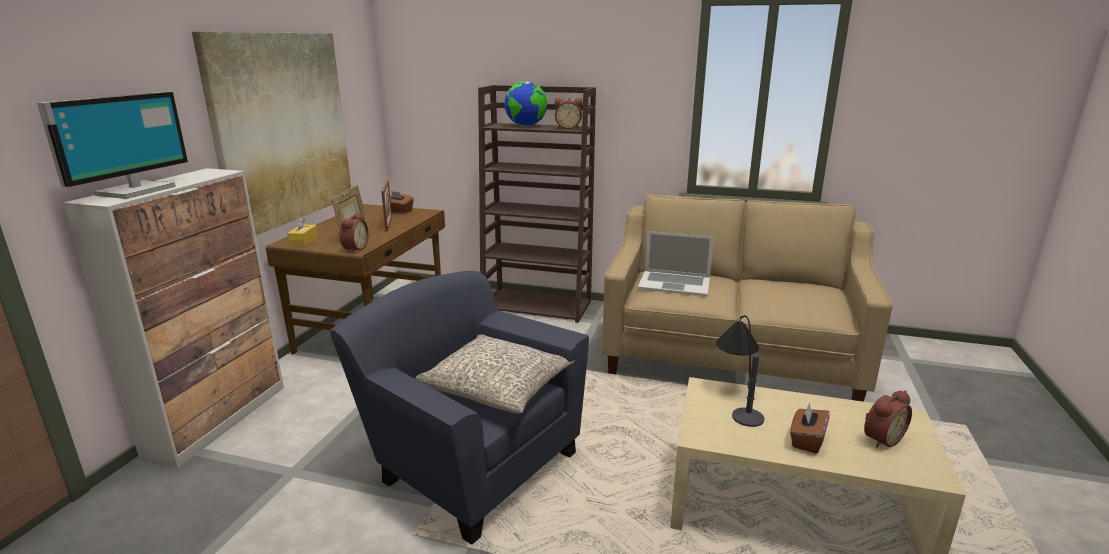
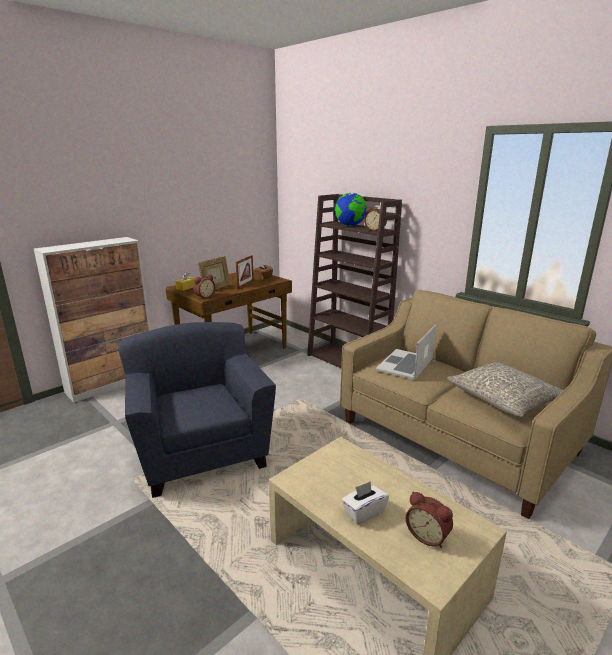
camera: 30 degrees right, 0 degrees up
monitor [37,92,188,199] -> none
picture [192,32,351,235] -> none
grey pillow [415,334,575,414] -> grey pillow moved to [447,361,563,417]
laptop [638,231,714,297] -> laptop turned 75 degrees clockwise [376,325,436,380]
table lamp [716,315,764,427] -> none
brown tissue box [790,402,830,454] -> white tissue box [342,481,389,524]
alarm clock [864,390,912,448] -> alarm clock turned 45 degrees clockwise [406,492,453,548]

